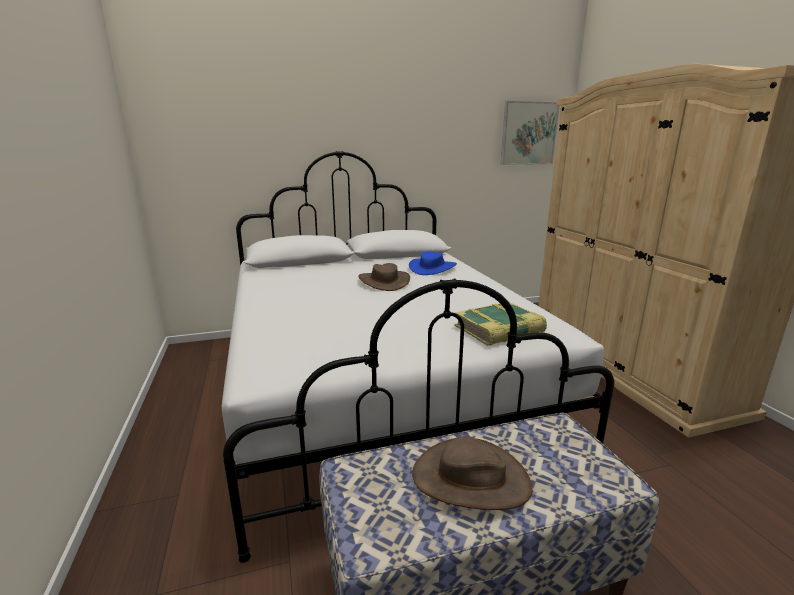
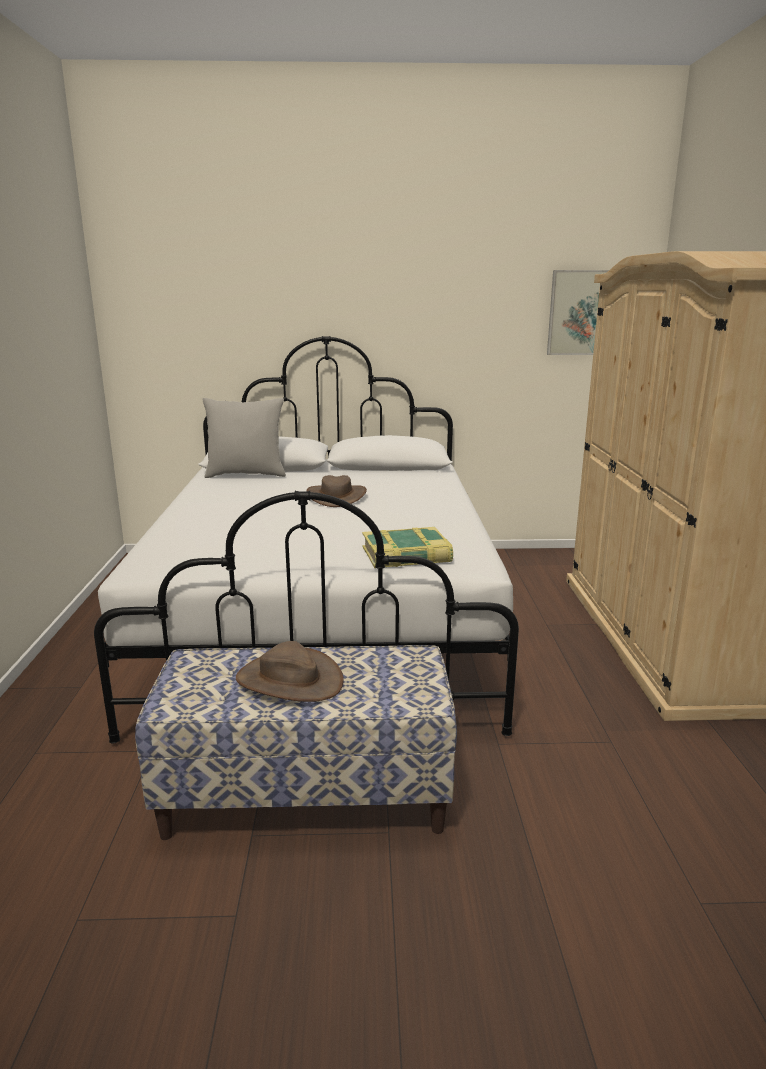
camera: 15 degrees right, 0 degrees up
blue hat [409,251,457,275] -> none
none -> grey pillow [203,398,286,478]

